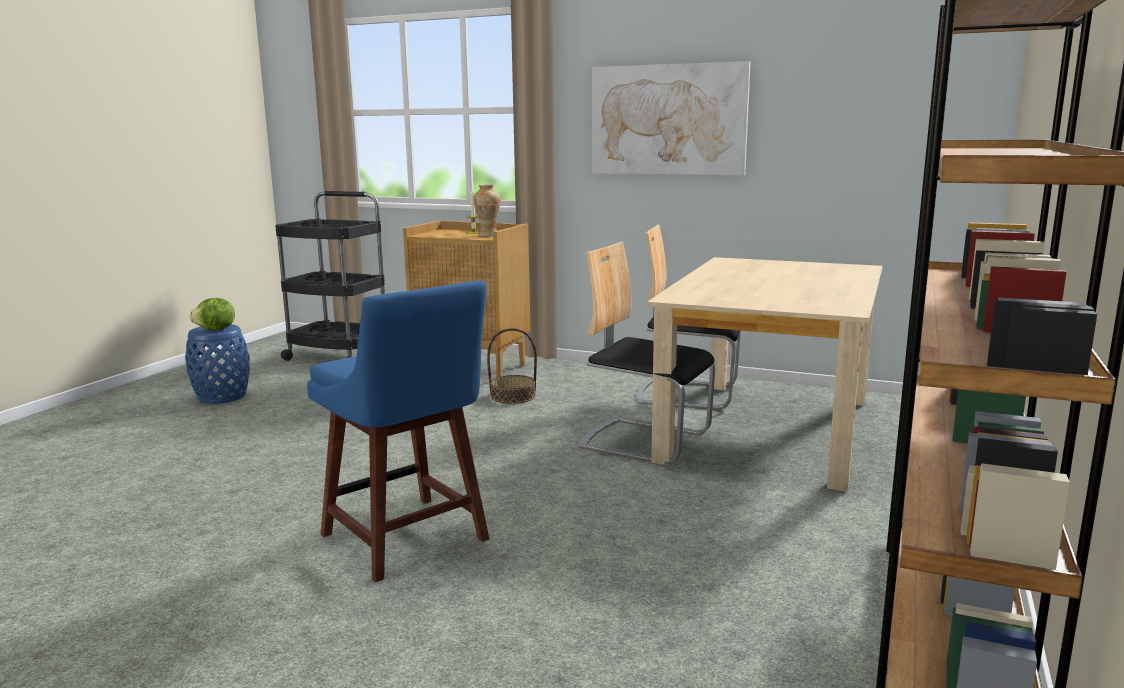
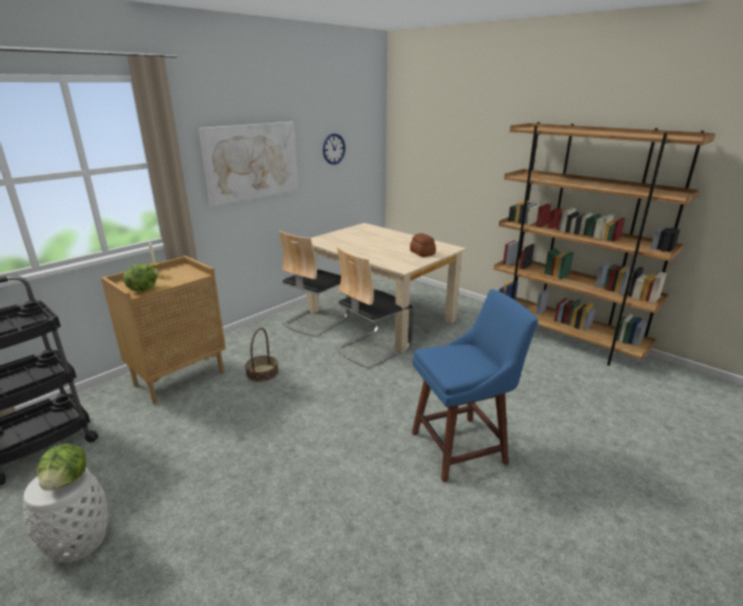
camera: 70 degrees left, 10 degrees up
blue stool [185,324,250,404] -> white stool [23,468,108,563]
vase [473,184,500,237] -> none
none -> lettuce [123,264,159,291]
none -> wall clock [323,133,345,165]
none -> bread [410,233,436,257]

